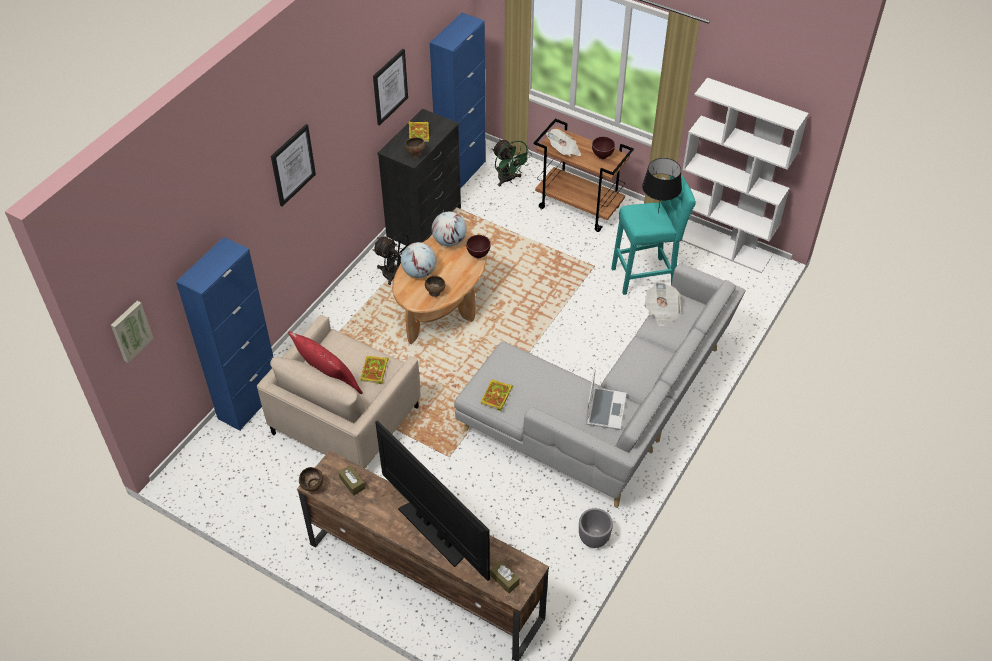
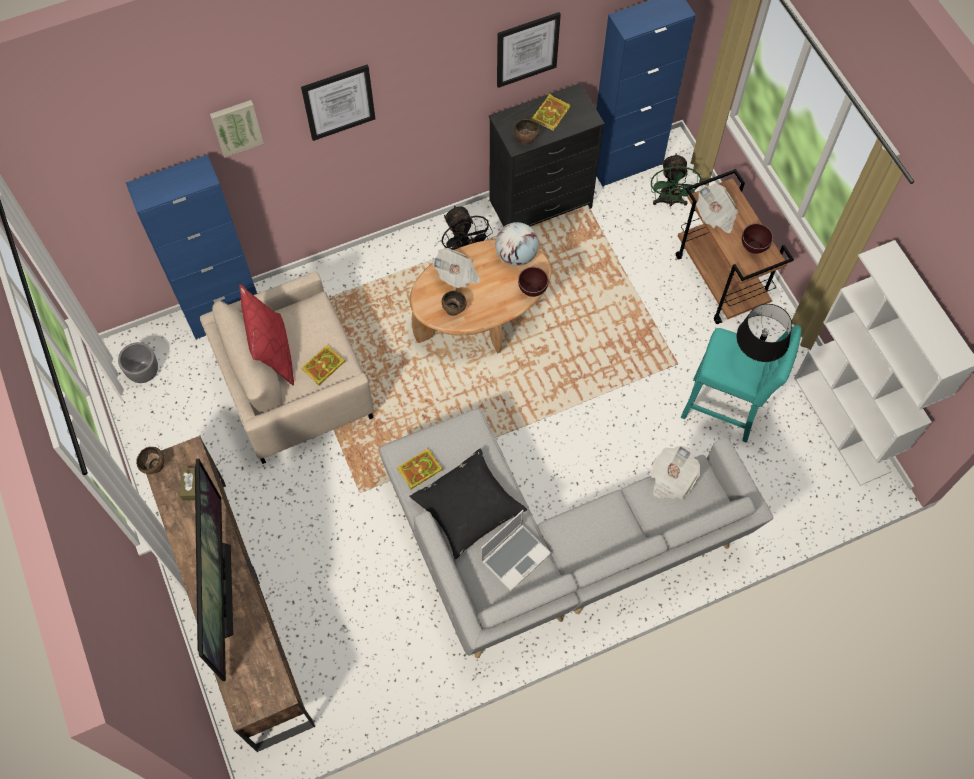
camera: 35 degrees right, 15 degrees up
picture [111,301,154,363] -> picture moved to [210,100,264,158]
globe [401,242,437,278] -> newspaper [432,248,480,289]
brown tissue box [490,561,520,593] -> none
grey planter [579,508,613,548] -> grey planter moved to [118,342,158,383]
none -> black pillow [409,449,527,559]

